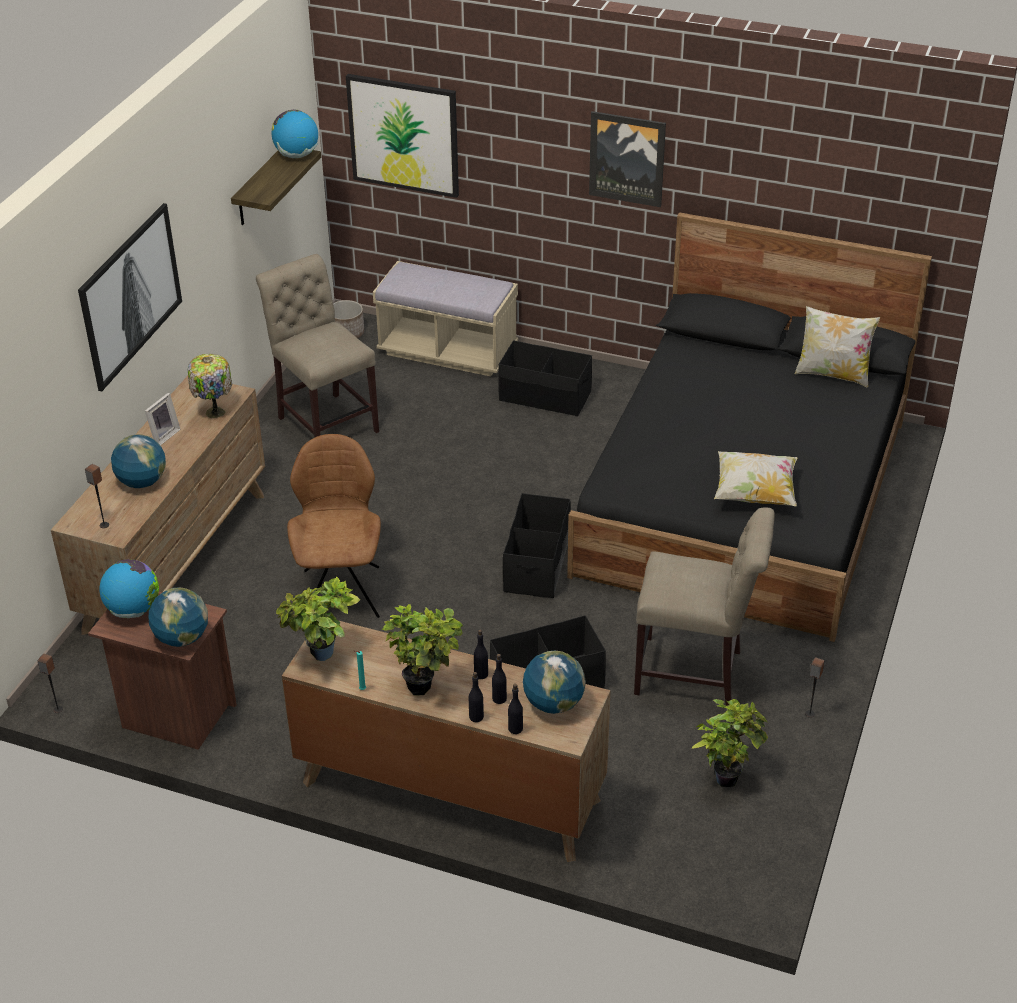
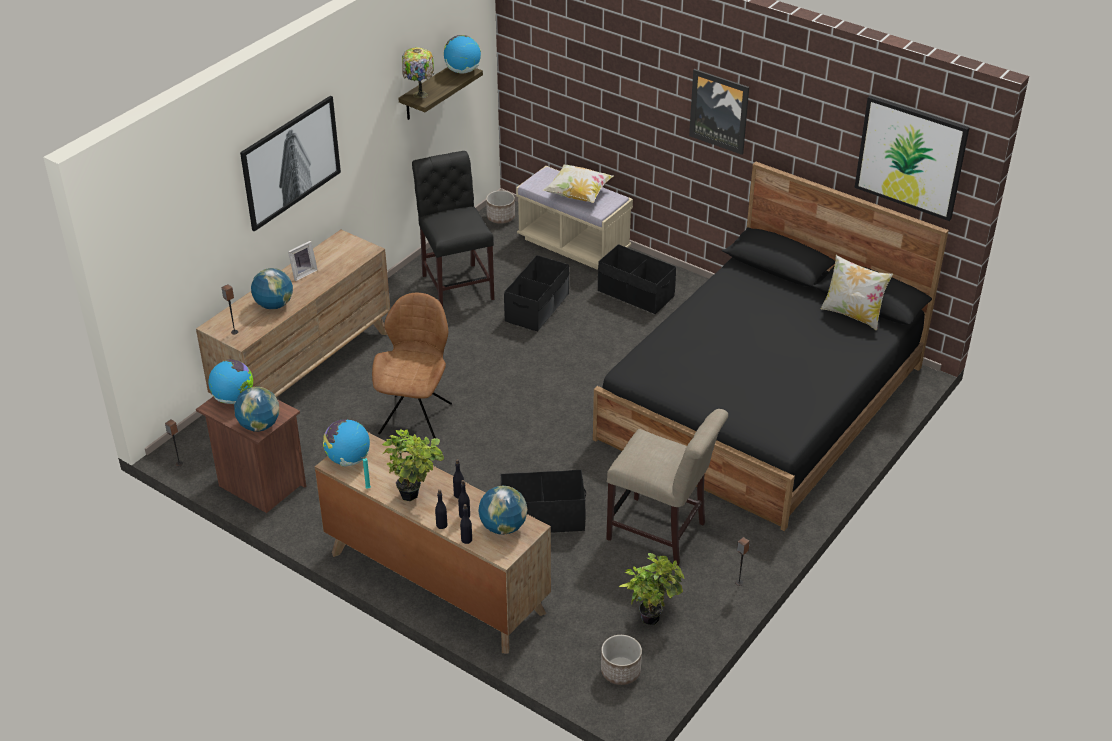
camera: 15 degrees right, 0 degrees up
table lamp [188,354,232,418] -> table lamp moved to [402,47,434,98]
beige chair [256,254,379,438] -> black chair [412,151,494,306]
potted plant [276,577,360,661] -> globe [323,419,370,467]
picture [346,74,459,198] -> picture moved to [854,96,970,221]
black storage box [503,493,571,598] -> black storage box moved to [504,255,569,331]
pillow [714,451,798,506] -> pillow moved to [543,165,613,203]
none -> planter [601,635,642,685]

